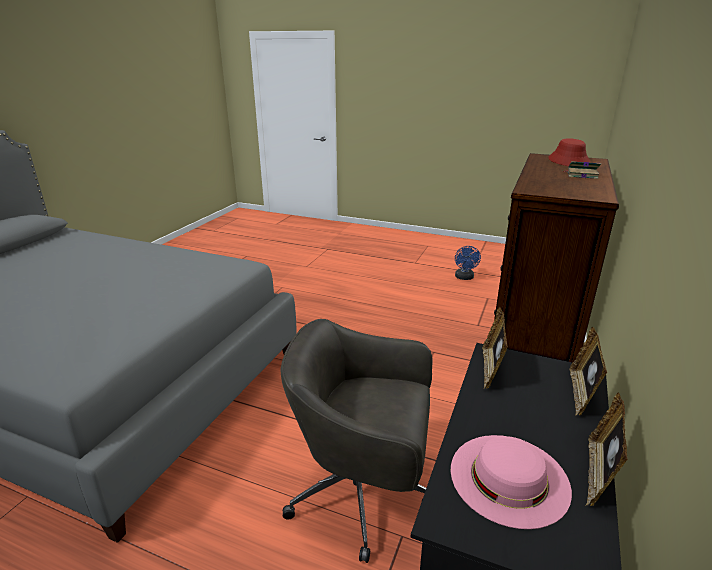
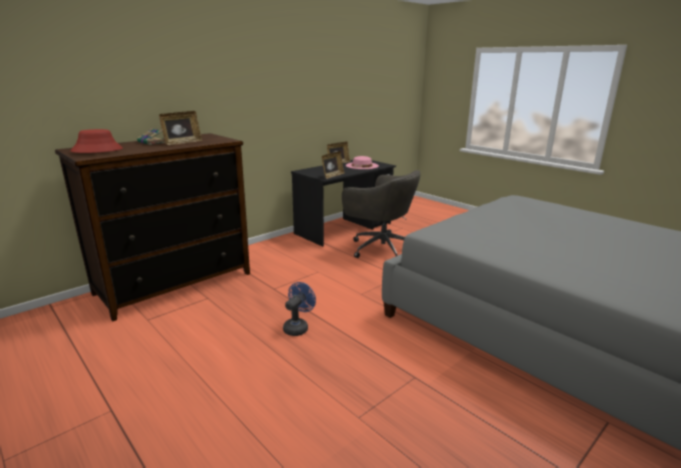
camera: 155 degrees left, 5 degrees down
blue fan [455,246,481,280] -> blue fan moved to [283,282,316,336]
picture frame [569,327,607,416] -> picture frame moved to [159,111,202,145]

